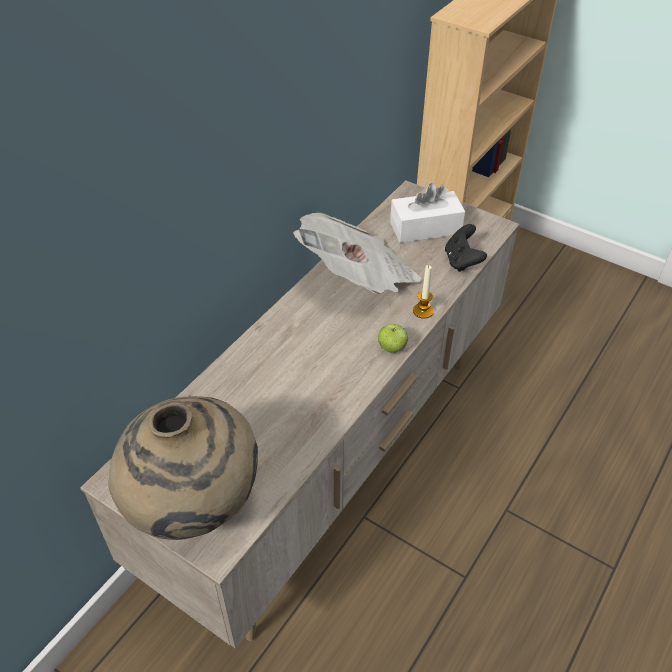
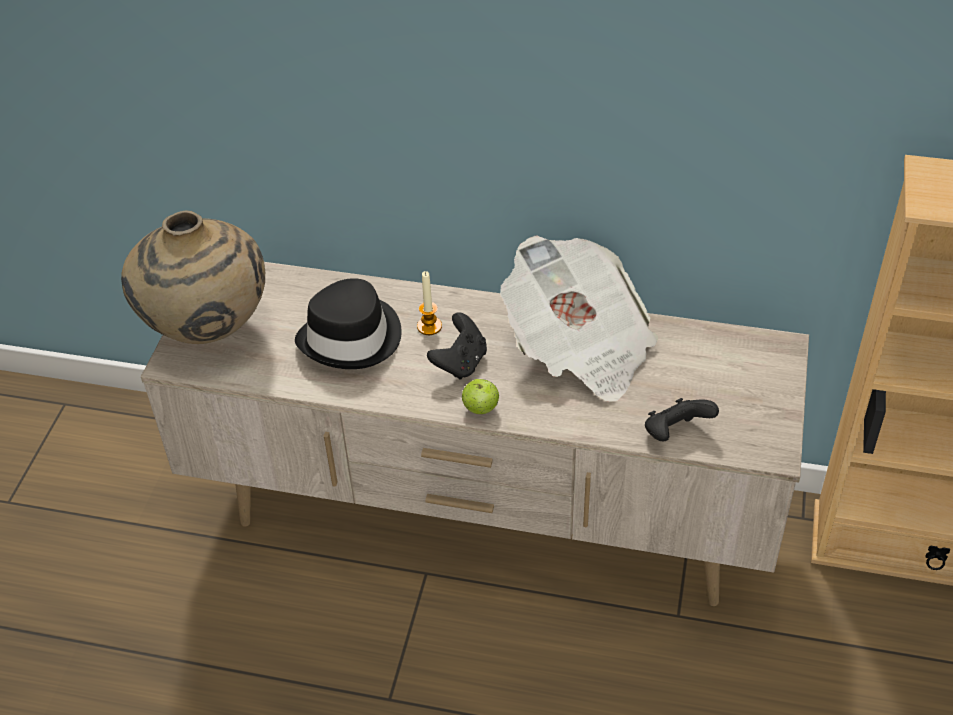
camera: 70 degrees right, 0 degrees up
white tissue box [390,183,465,243] -> none
candle [413,265,434,319] -> candle moved to [417,271,442,335]
none -> black hat [295,278,402,369]
none -> black game controller [427,312,487,380]

